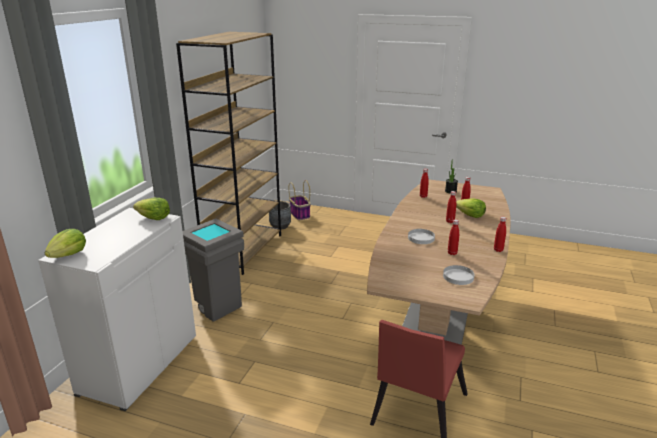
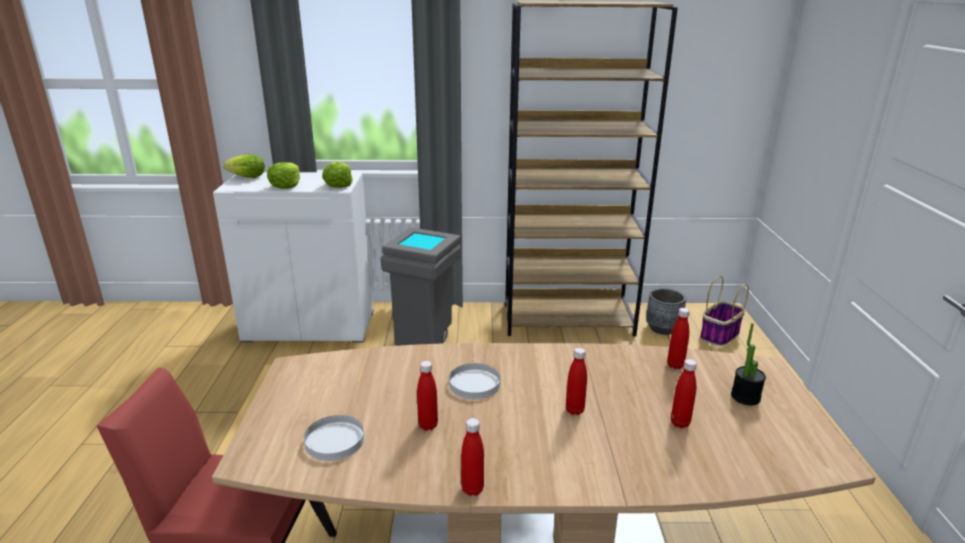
camera: 70 degrees right, 0 degrees up
lettuce [456,198,486,218] -> lettuce moved to [267,162,300,189]

